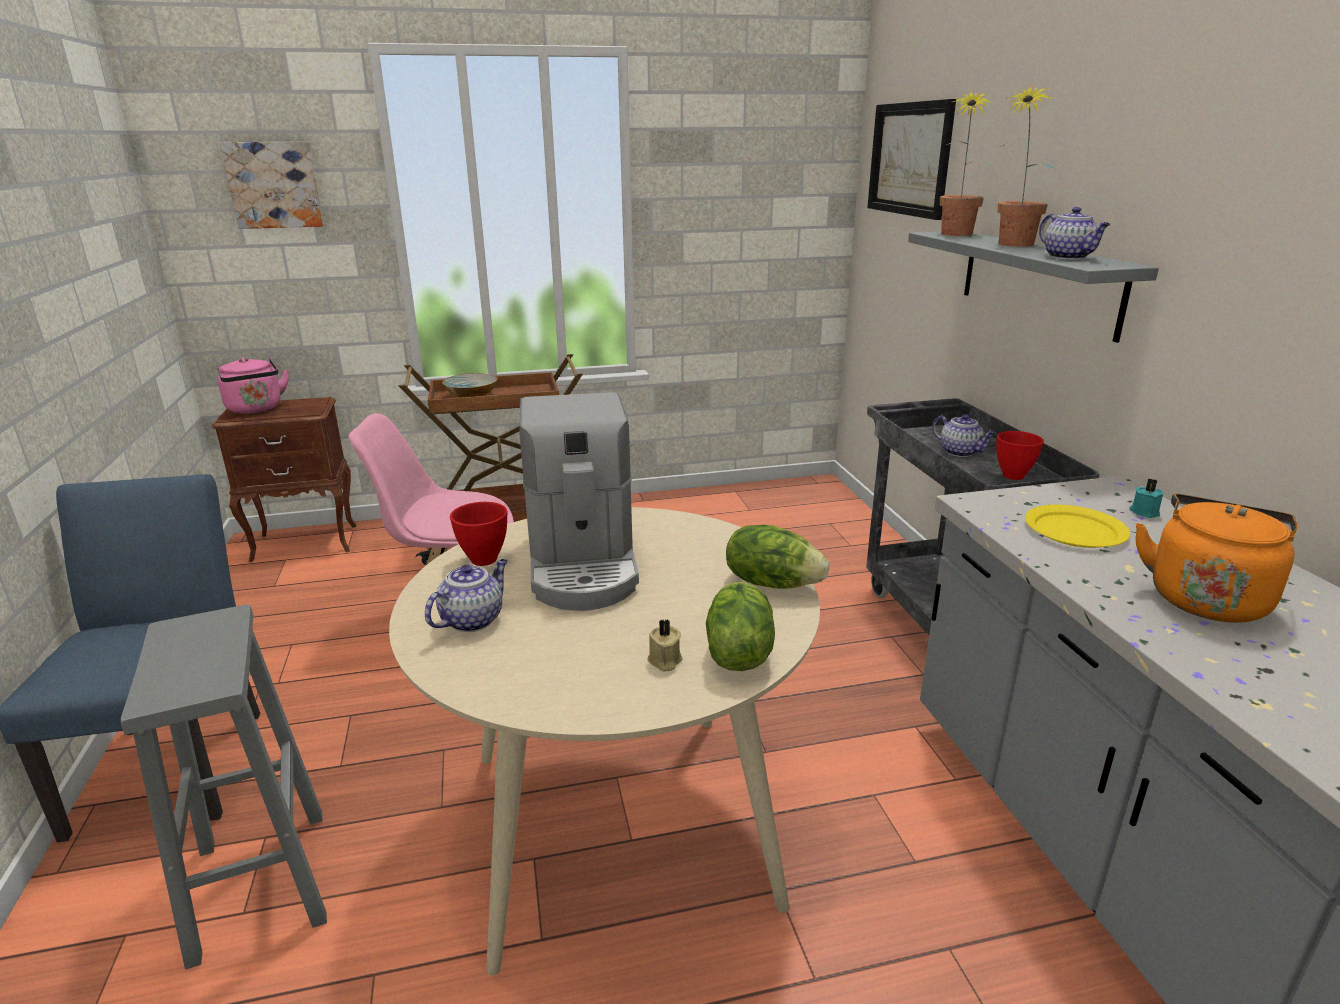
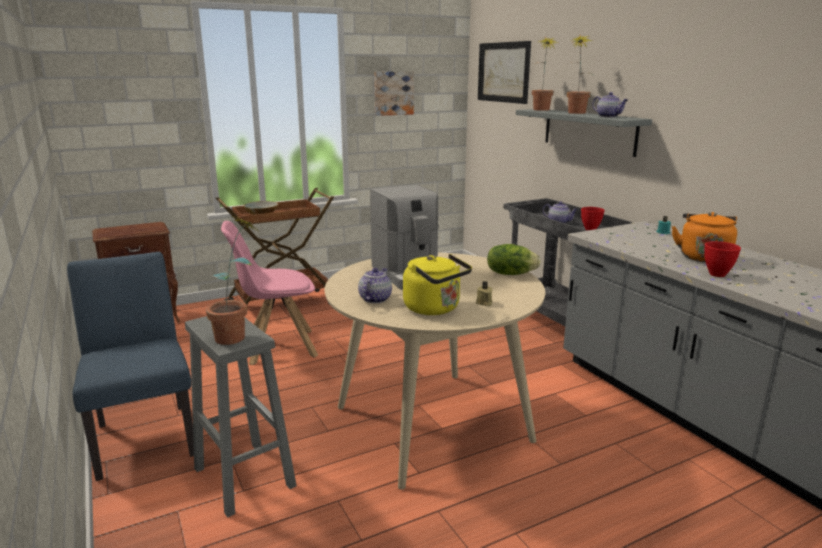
camera: 15 degrees left, 5 degrees down
pink kettle [217,357,289,414] -> none
picture [220,141,324,229] -> picture moved to [374,71,414,116]
red bowl [450,502,508,566] -> red bowl moved to [704,241,741,277]
lettuce [706,582,775,671] -> none
yellow plate [1025,505,1130,548] -> none
none -> potted plant [206,216,258,345]
none -> yellow kettle [403,254,472,315]

